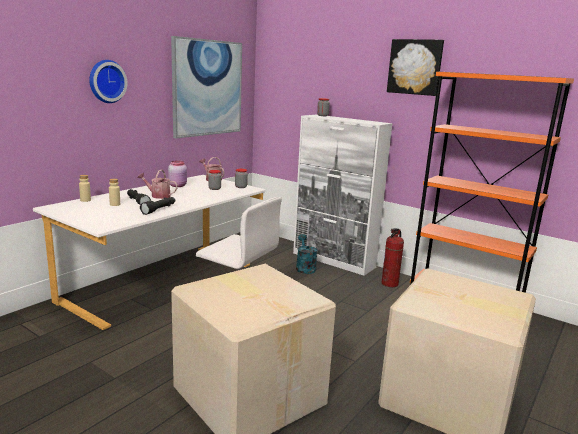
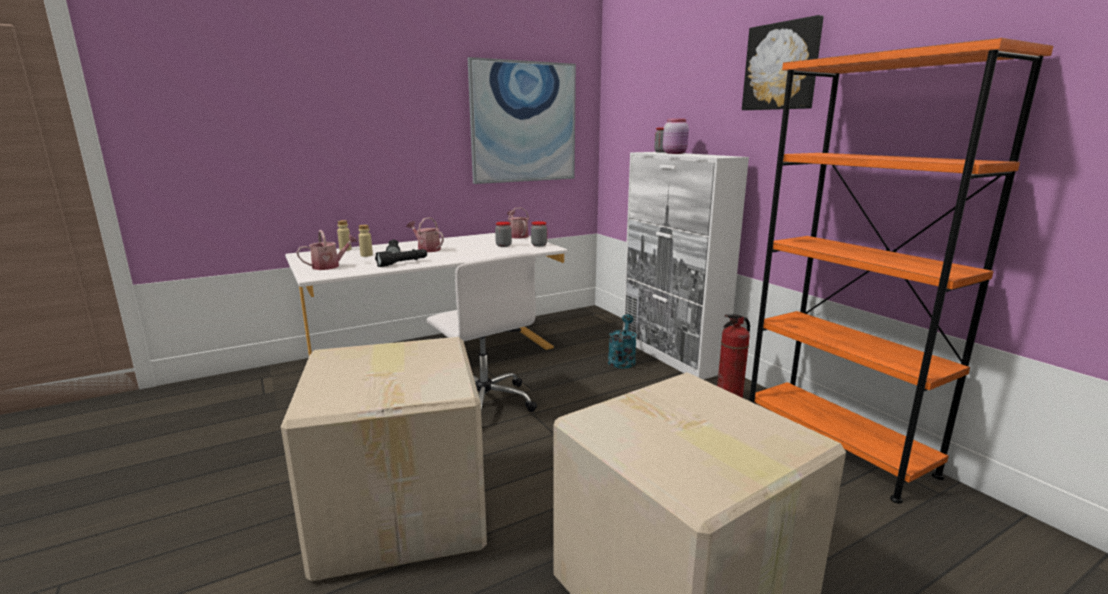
camera: 25 degrees right, 0 degrees up
wall clock [89,60,128,103] -> none
pink jar [168,161,187,187] -> pink jar moved to [663,119,689,154]
none -> watering can [297,230,358,270]

